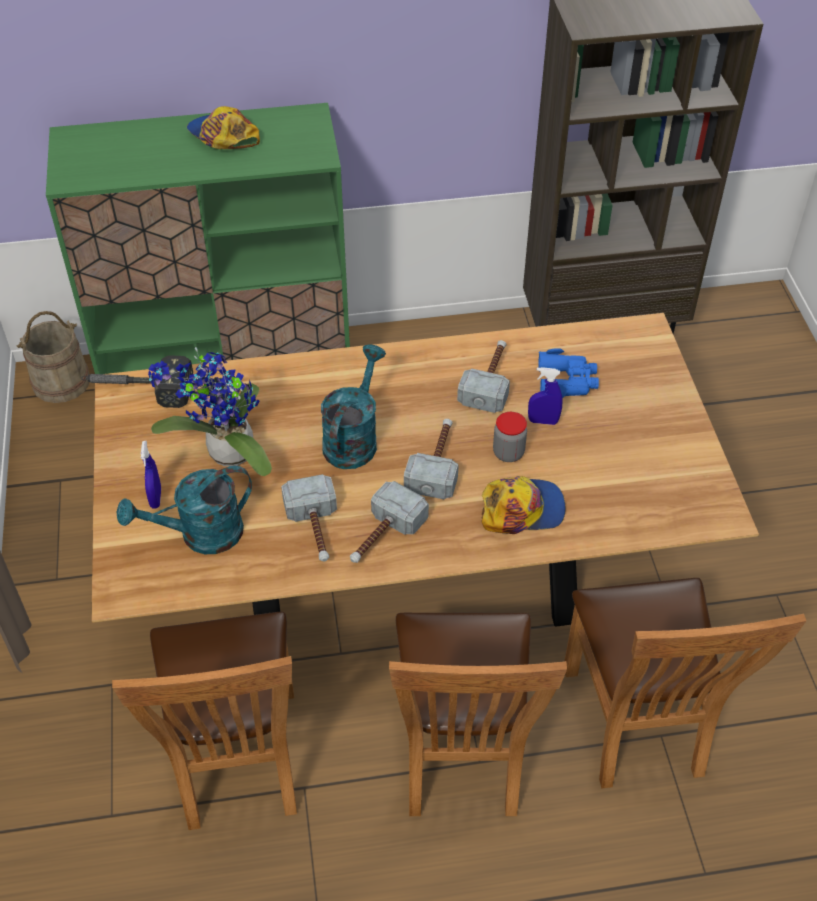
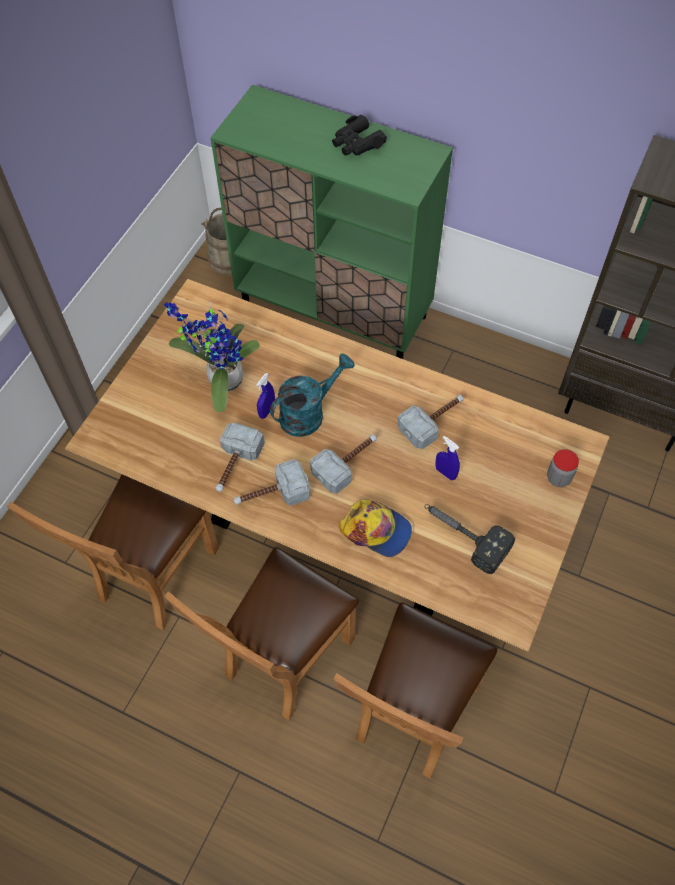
camera: 35 degrees right, 10 degrees up
hammer [81,355,193,408] -> hammer moved to [425,504,515,574]
turquoise watering can [117,466,252,554] -> none
blue spray bottle [141,441,161,509] -> blue spray bottle moved to [256,373,275,419]
cap [187,106,260,149] -> black binoculars [332,115,387,156]
jar [493,412,527,462] -> jar moved to [547,449,579,487]
blue binoculars [538,348,599,398] -> none

